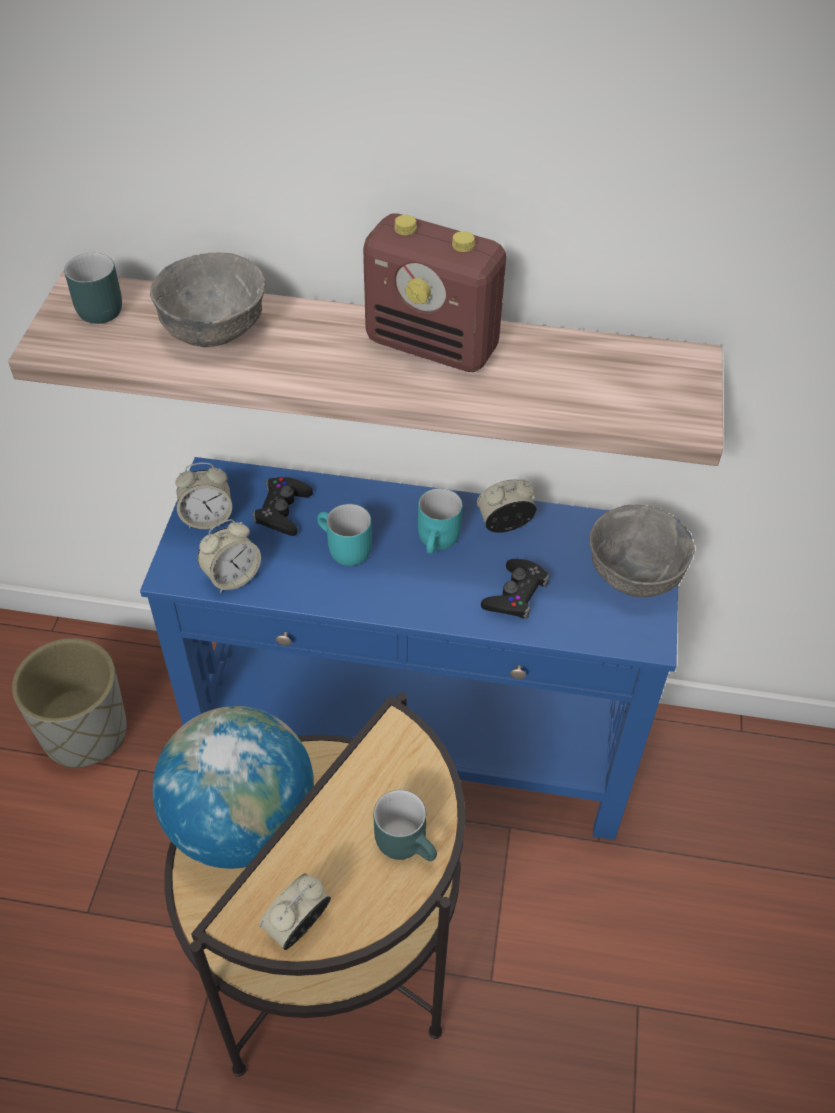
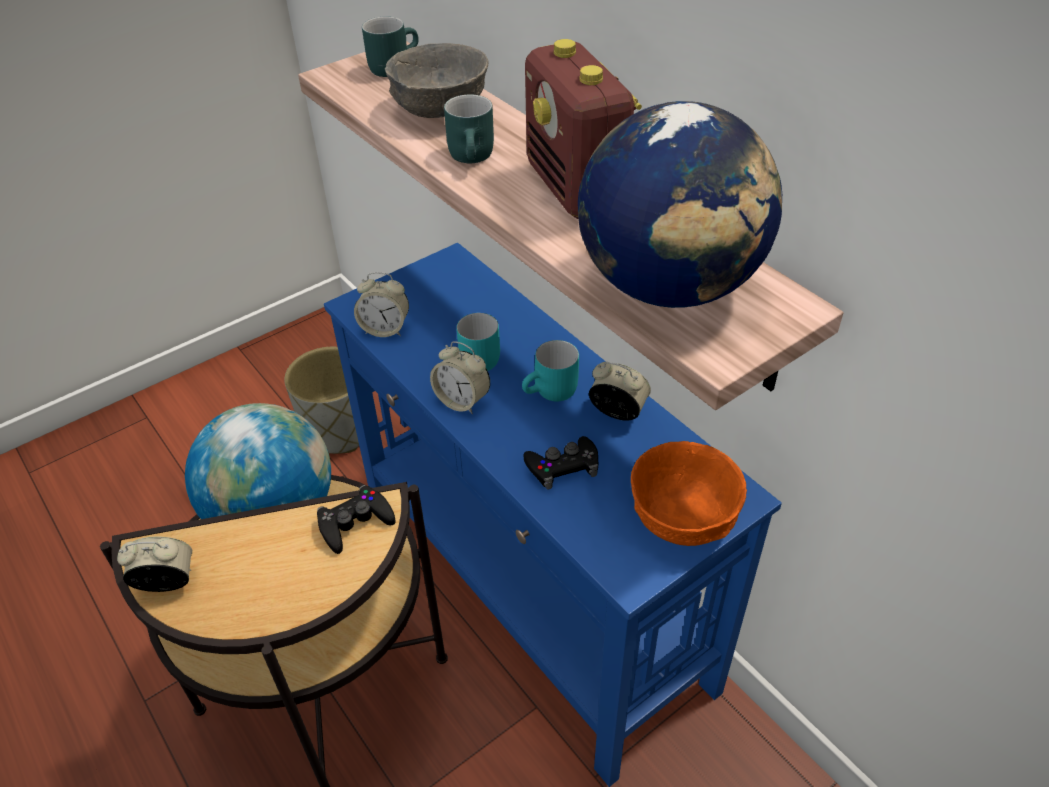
camera: 45 degrees right, 5 degrees down
alarm clock [175,463,232,529] -> alarm clock moved to [430,341,490,414]
black game controller [253,477,313,536] -> black game controller moved to [317,485,396,554]
turquoise mug [374,790,437,861] -> turquoise mug moved to [444,95,494,163]
grey bowl [589,505,695,597] -> orange bowl [631,441,747,546]
none -> globe [578,101,782,308]

